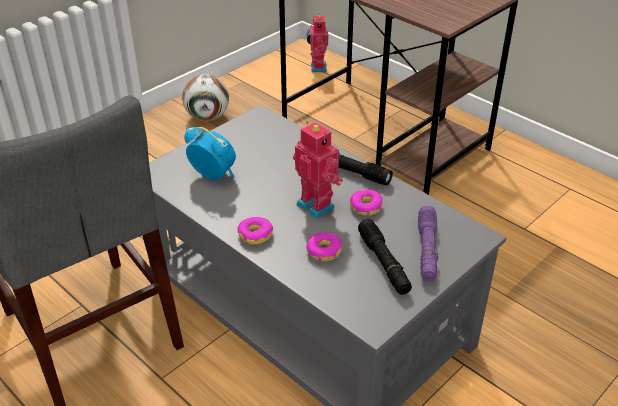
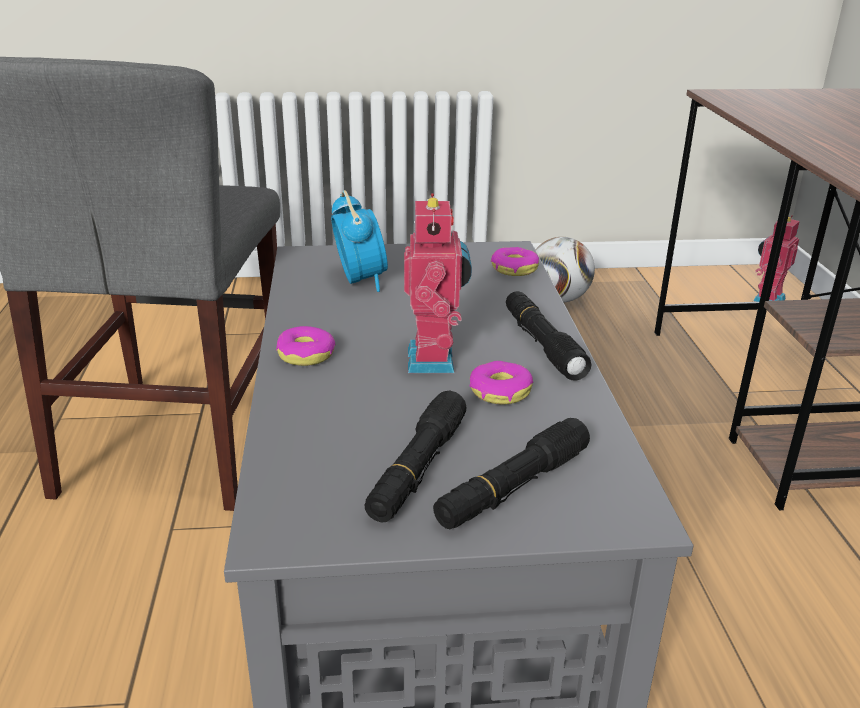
camera: 40 degrees right, 10 degrees down
donut [306,233,342,261] -> donut moved to [491,247,539,276]
purple flashlight [418,206,439,282] -> black flashlight [433,418,590,529]

